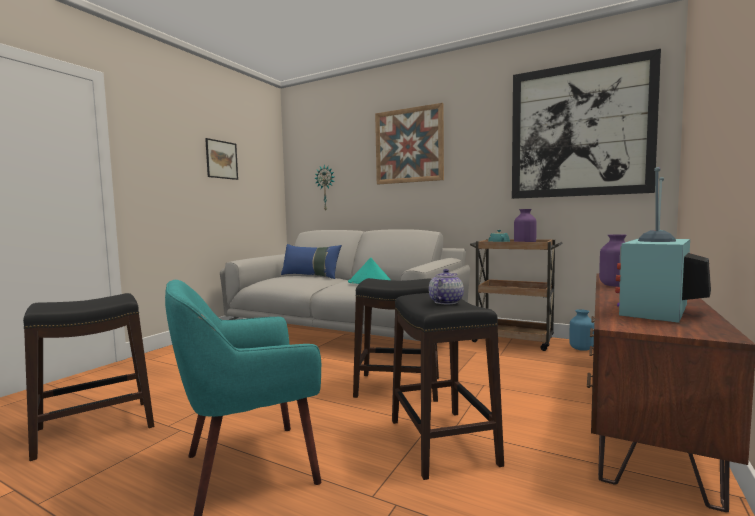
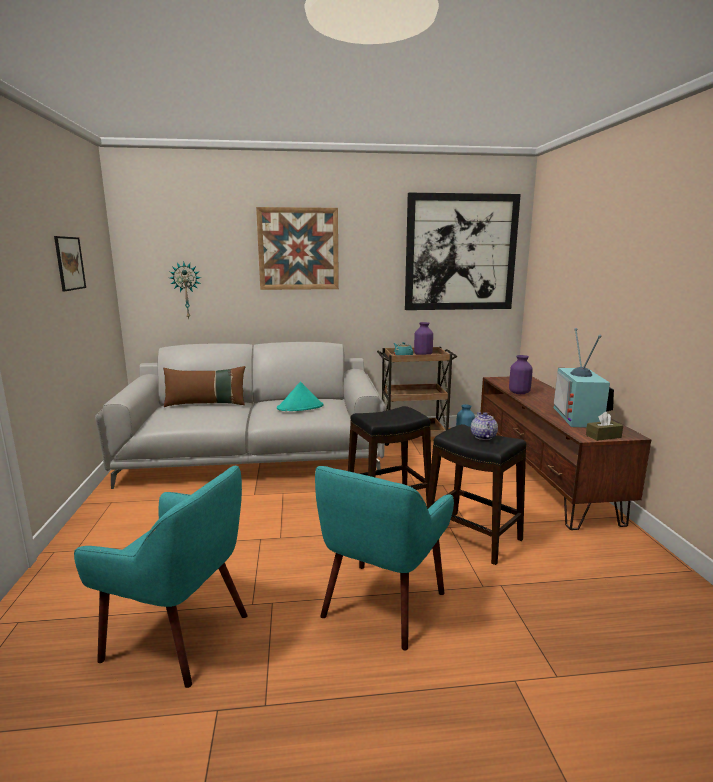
camera: 35 degrees left, 10 degrees up
black stool [23,293,154,461] -> turquoise armchair [74,466,248,688]
blue pillow [281,244,342,279] -> brown pillow [163,366,245,407]
none -> brown tissue box [586,412,623,441]

